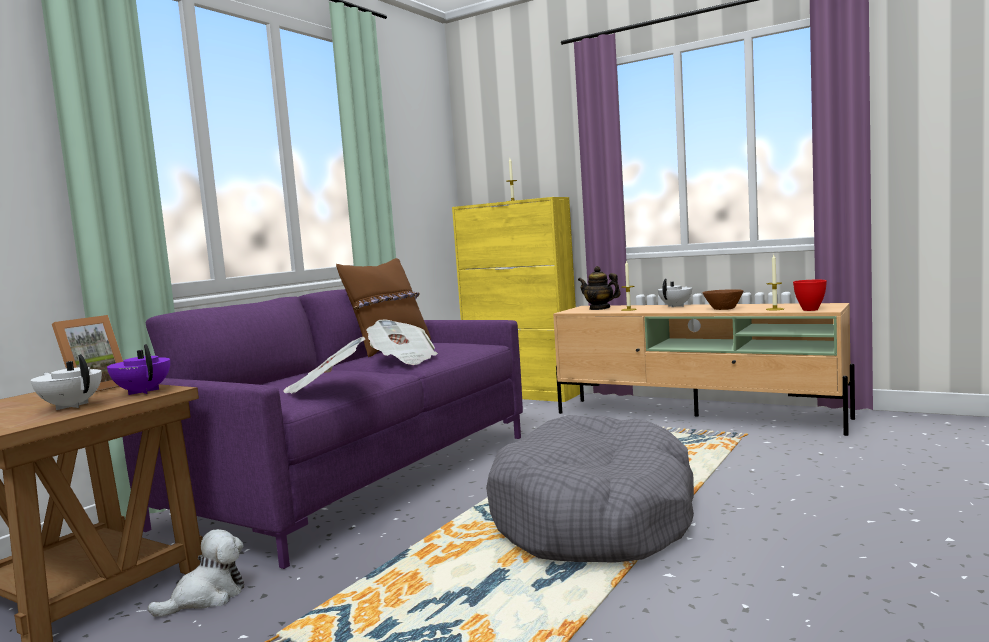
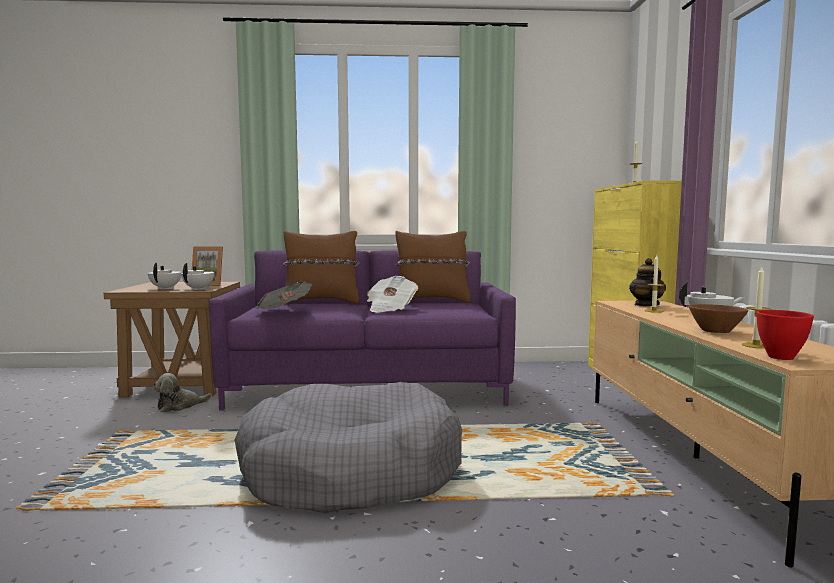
camera: 55 degrees right, 0 degrees up
purple teapot [107,344,170,395] -> white teapot [181,263,215,290]
plush toy [148,529,244,617] -> plush toy turned 135 degrees clockwise [153,373,212,412]
none -> brown pillow [283,231,360,304]

